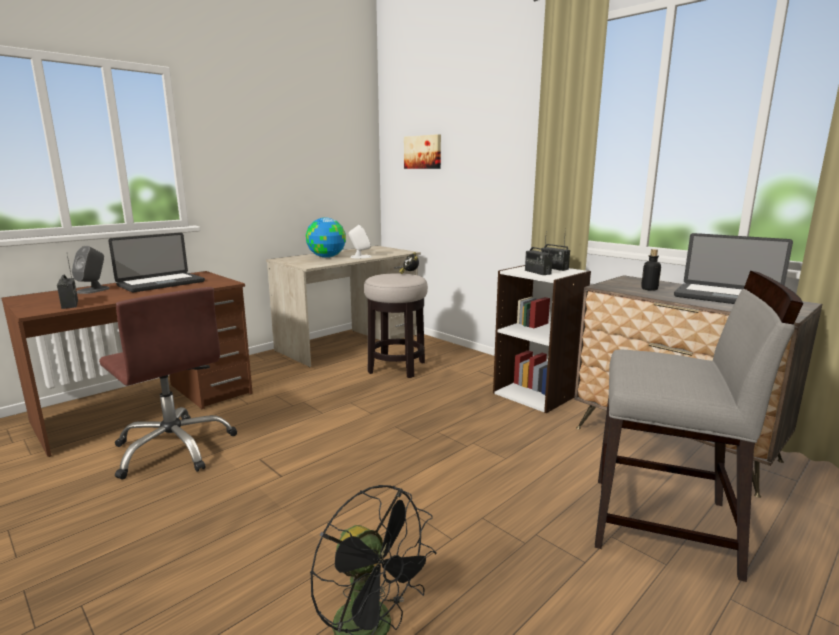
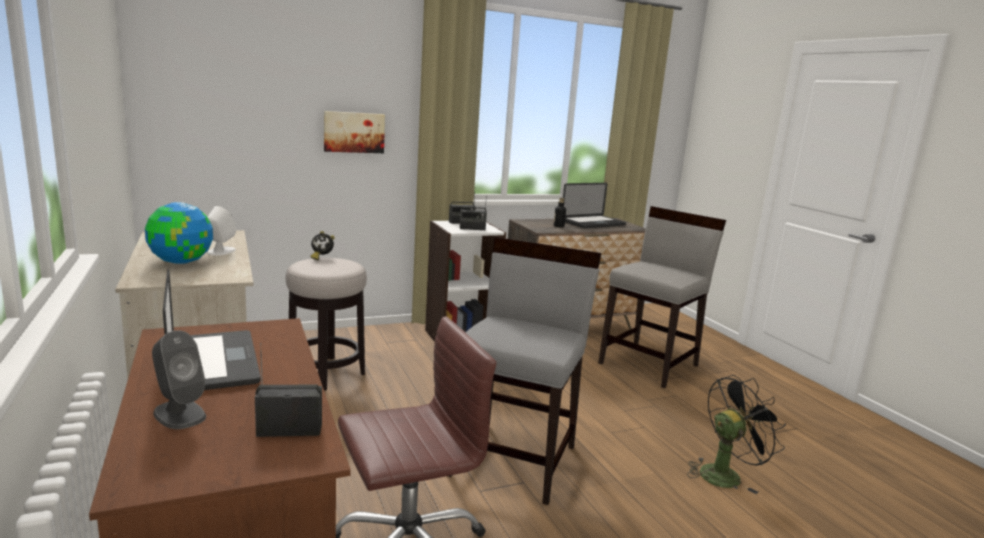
camera: 70 degrees left, 0 degrees up
picture [404,134,441,169] -> picture moved to [324,111,385,153]
none -> grey chair [448,237,601,505]

